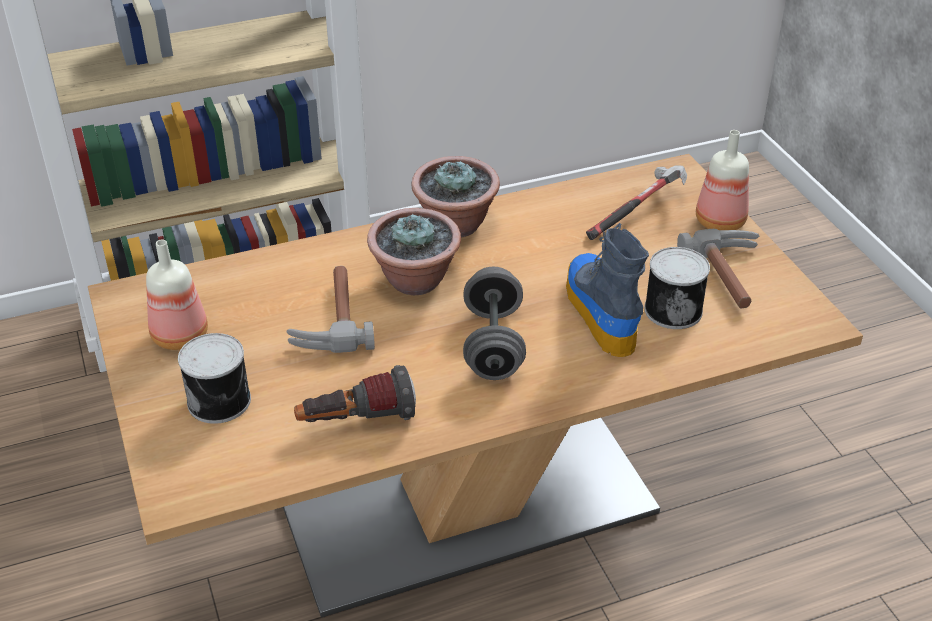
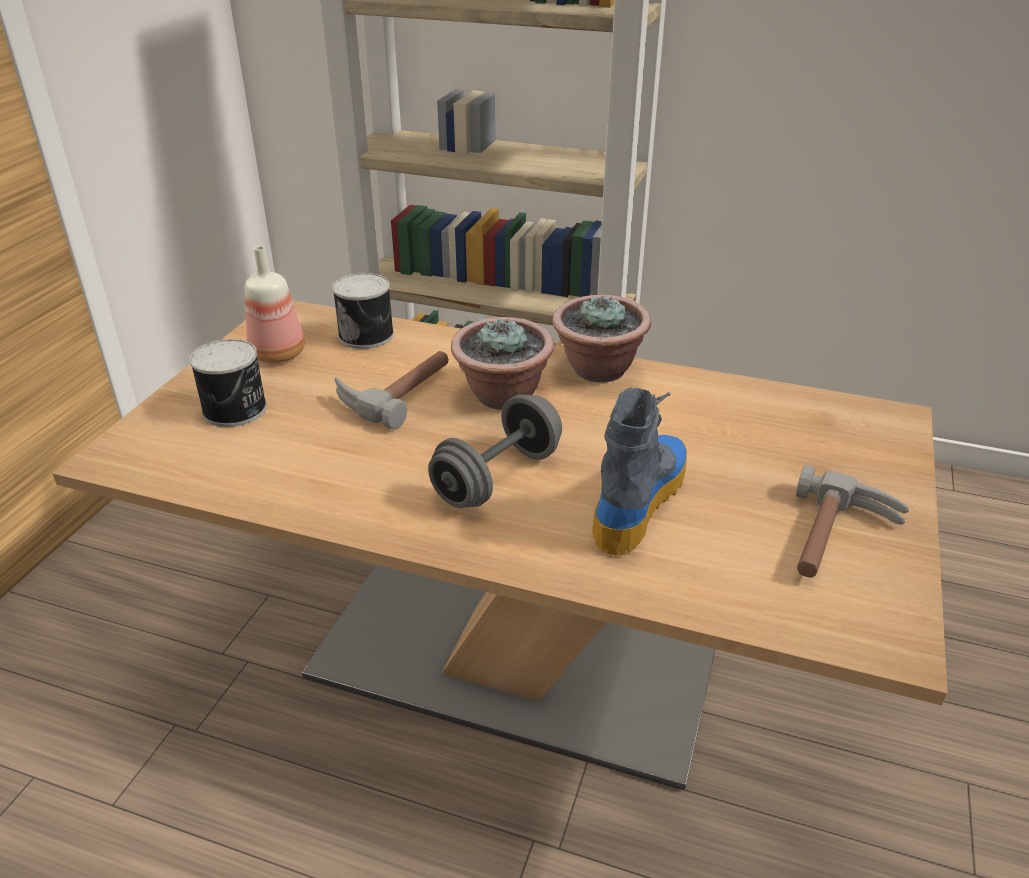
camera: 40 degrees right, 5 degrees down
flashlight [294,365,416,422] -> none
hammer [586,165,687,240] -> none
can [644,247,710,329] -> can moved to [332,273,394,349]
bottle [696,130,749,230] -> none

